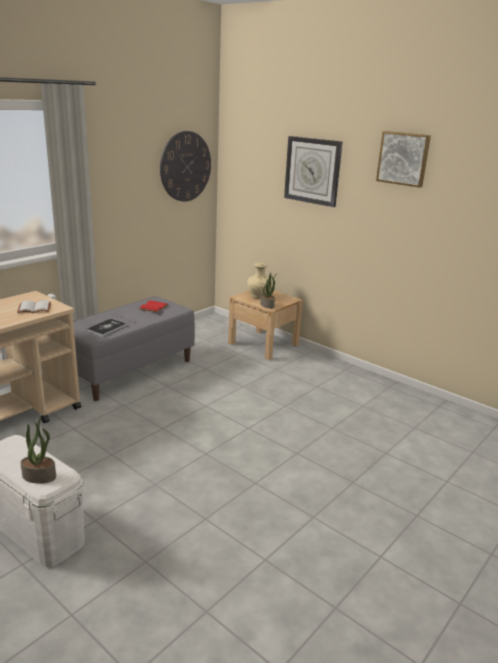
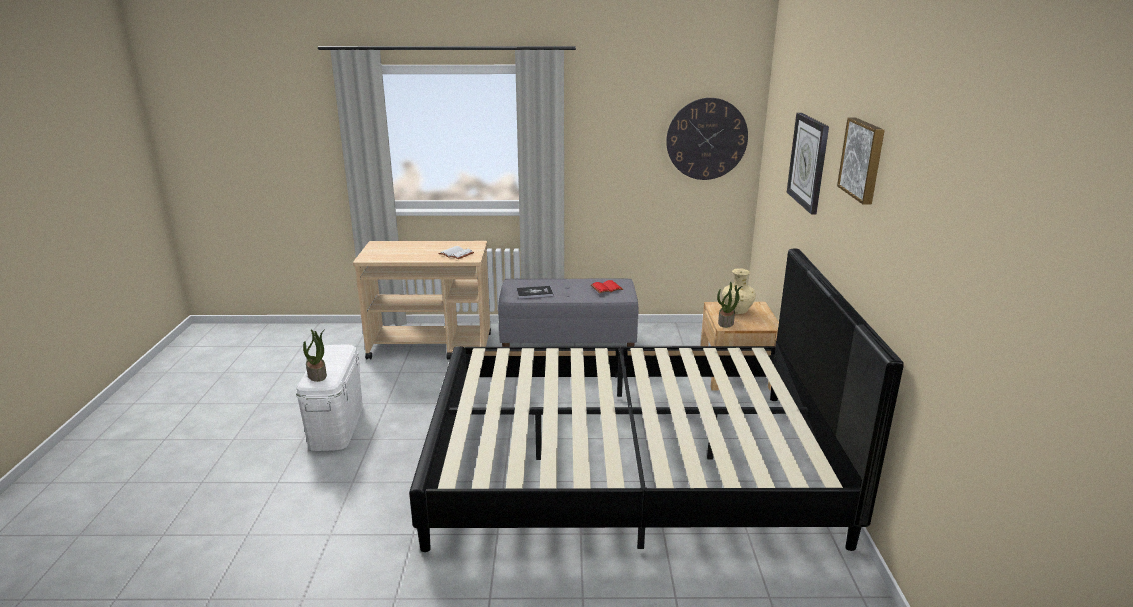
camera: 50 degrees right, 0 degrees up
none -> black bed [409,248,904,552]

